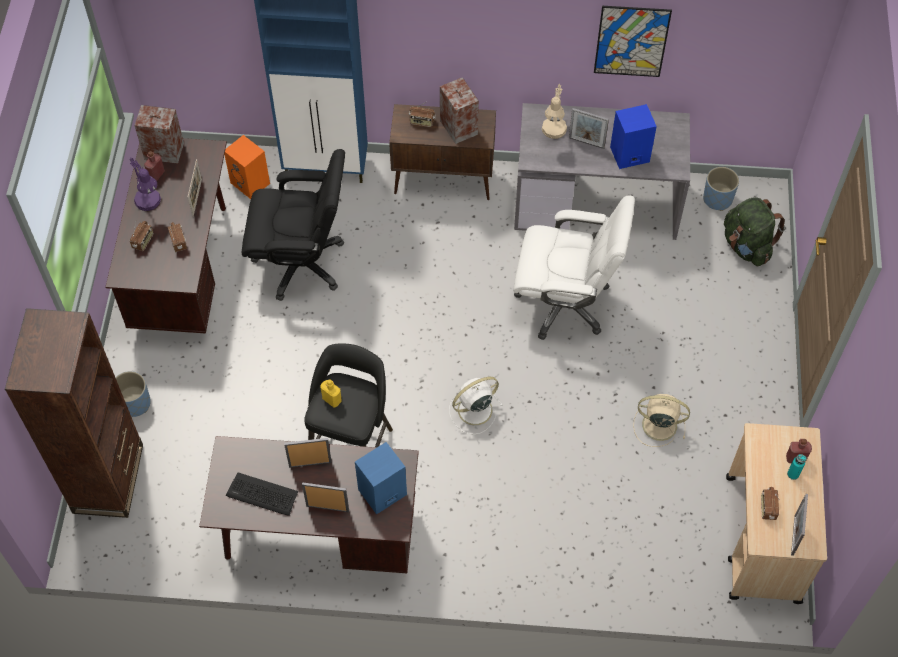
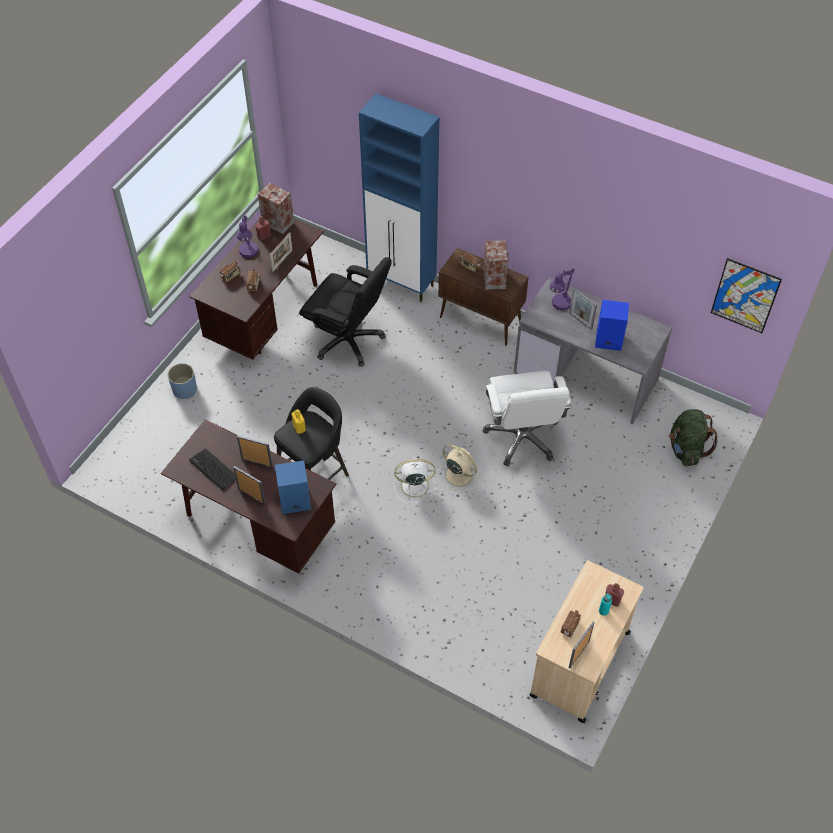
camera: 25 degrees right, 5 degrees down
brown bookcase [5,308,143,518] -> none
orange speaker [224,135,270,199] -> none
white office chair [513,196,635,340] -> white office chair turned 45 degrees clockwise [483,371,572,466]
beige table lamp [542,84,567,139] -> purple table lamp [550,268,575,310]
picture [594,6,672,77] -> picture moved to [711,258,782,333]
beige fan [633,394,690,447] -> beige fan moved to [438,445,479,491]
blue planter [703,167,739,211] -> none

